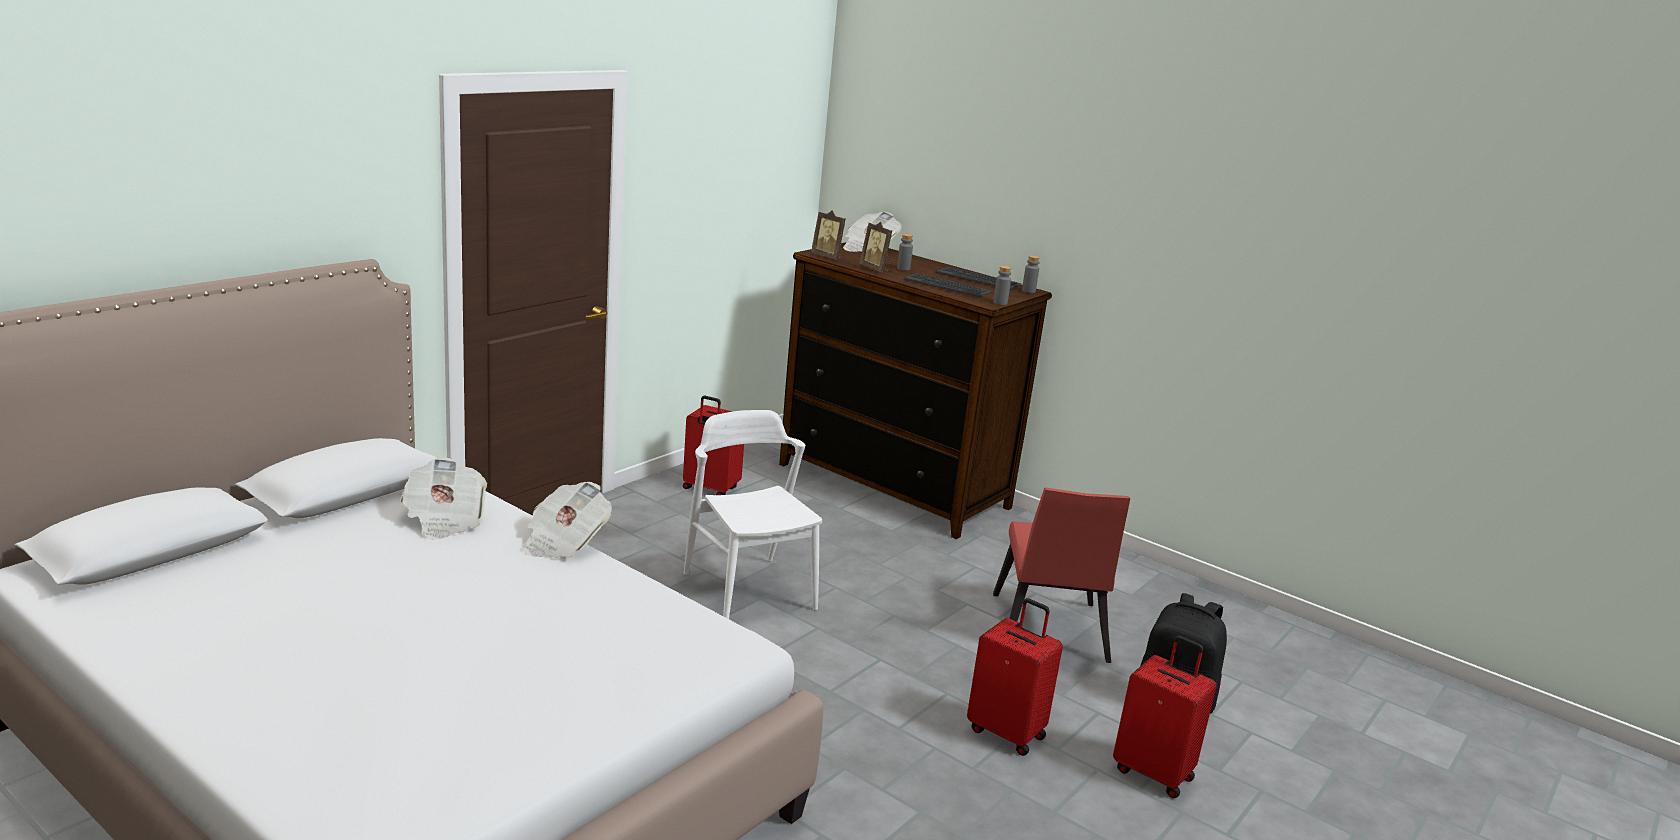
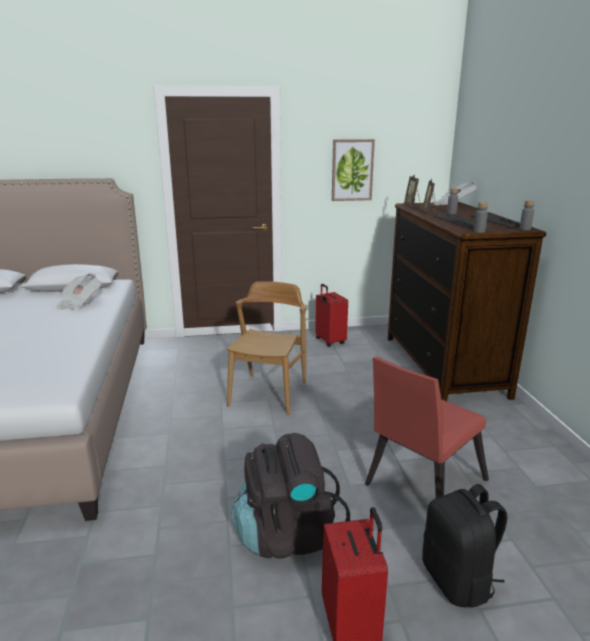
camera: 45 degrees right, 0 degrees up
newspaper [522,482,612,559] -> none
white chair [684,410,822,619] -> brown chair [227,281,307,416]
red suitcase [967,598,1063,756] -> black backpack [232,433,350,559]
none -> picture [332,139,375,201]

